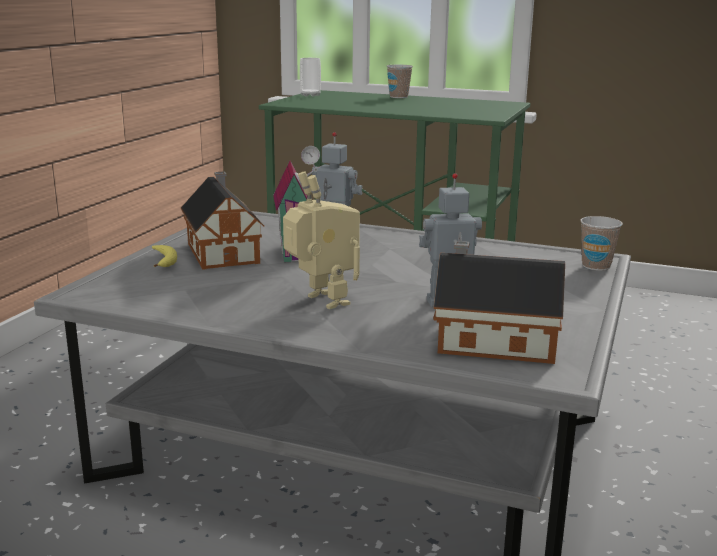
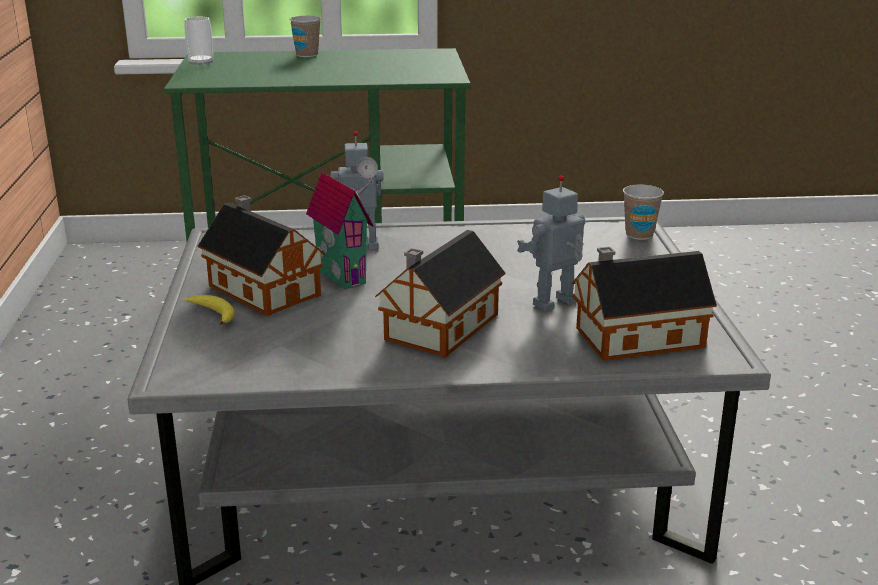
camera: 25 degrees left, 5 degrees up
toy robot [283,171,360,309] -> toy house [375,230,505,357]

